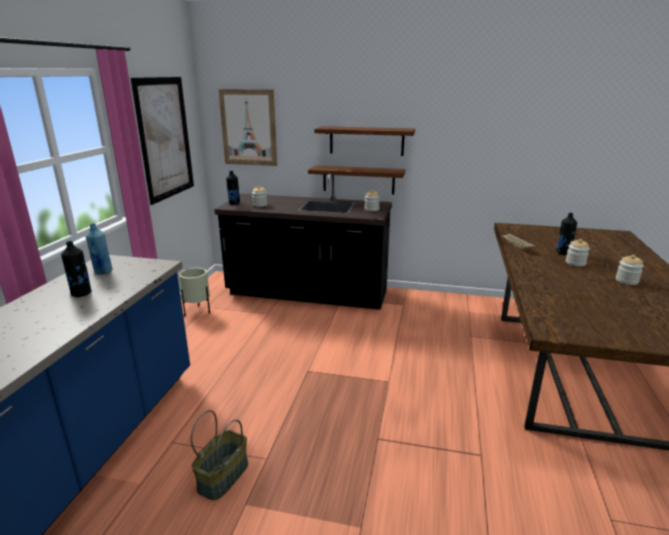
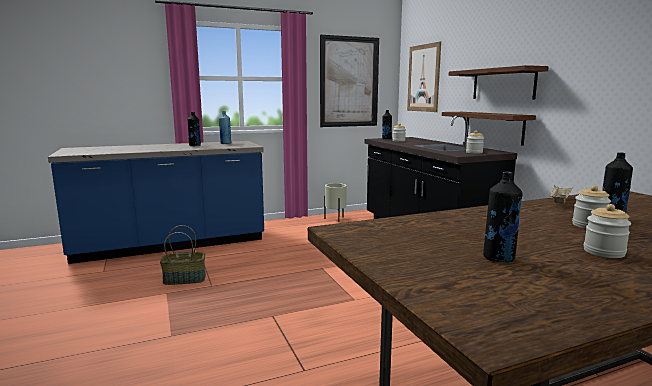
camera: 55 degrees right, 10 degrees down
none -> black bottle [483,172,523,262]

